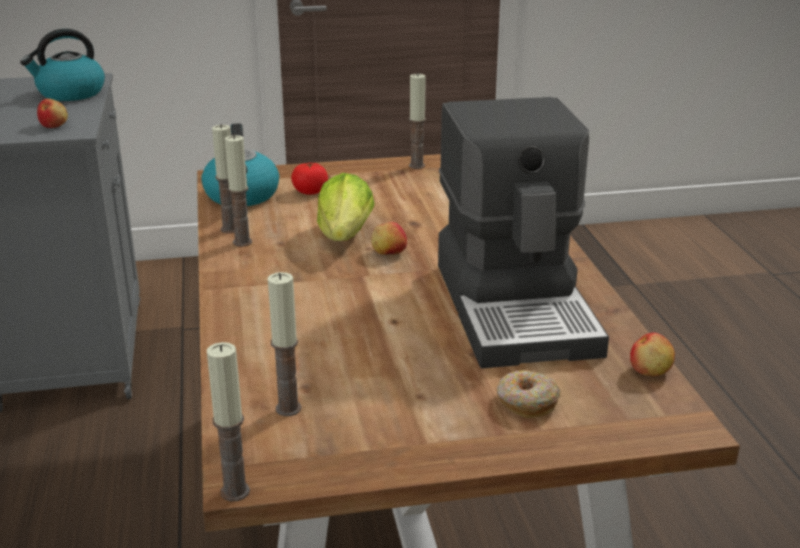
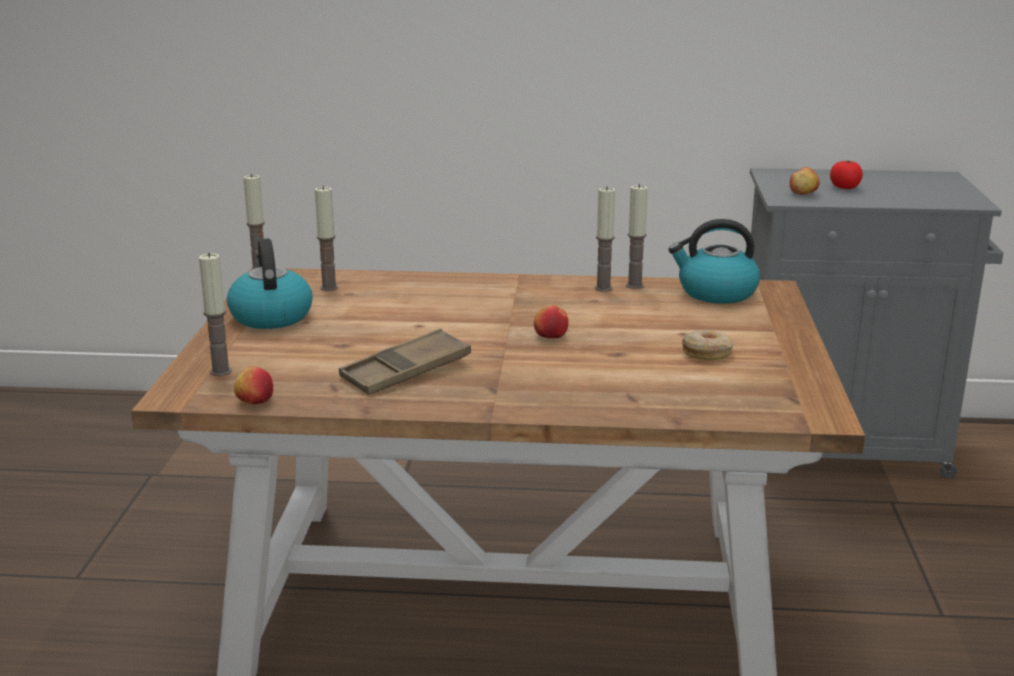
camera: 105 degrees right, 5 degrees down
kettle [20,29,105,101] -> kettle moved to [227,238,313,329]
tomato [291,163,328,195] -> tomato moved to [830,161,863,189]
lettuce [317,173,375,241] -> none
candle [409,73,426,169] -> candle moved to [199,253,232,376]
coffee machine [438,97,609,368] -> brown tray [339,328,471,395]
donut [497,370,560,418] -> donut moved to [682,330,734,360]

